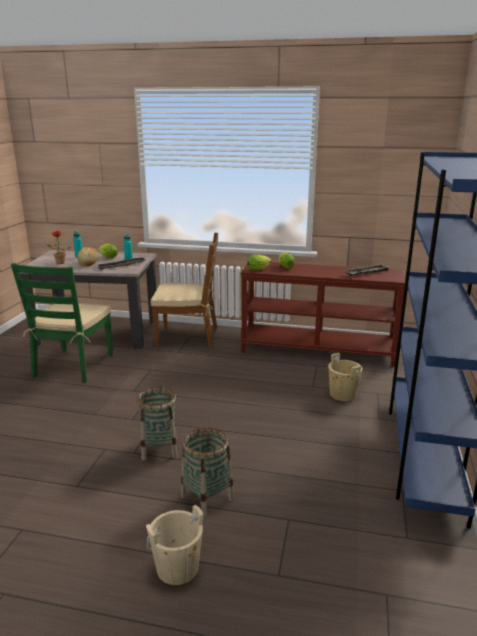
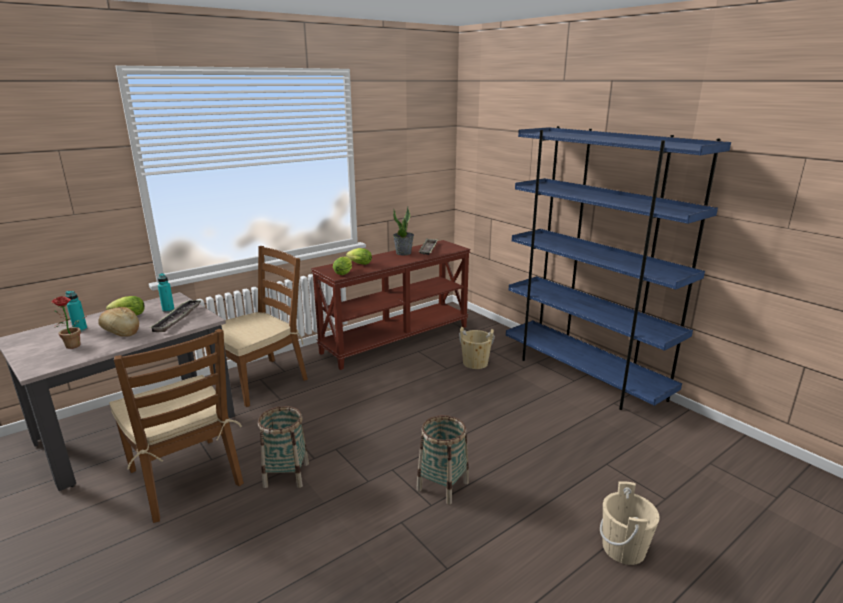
camera: 50 degrees left, 0 degrees up
green chair [11,263,113,383] -> brown chair [109,329,244,523]
basket [181,427,234,517] -> basket moved to [258,406,309,488]
none -> potted plant [393,207,414,255]

